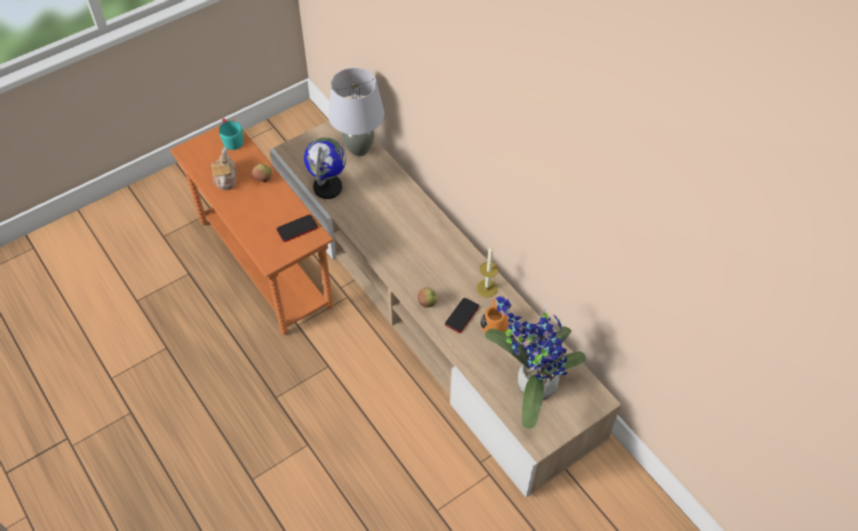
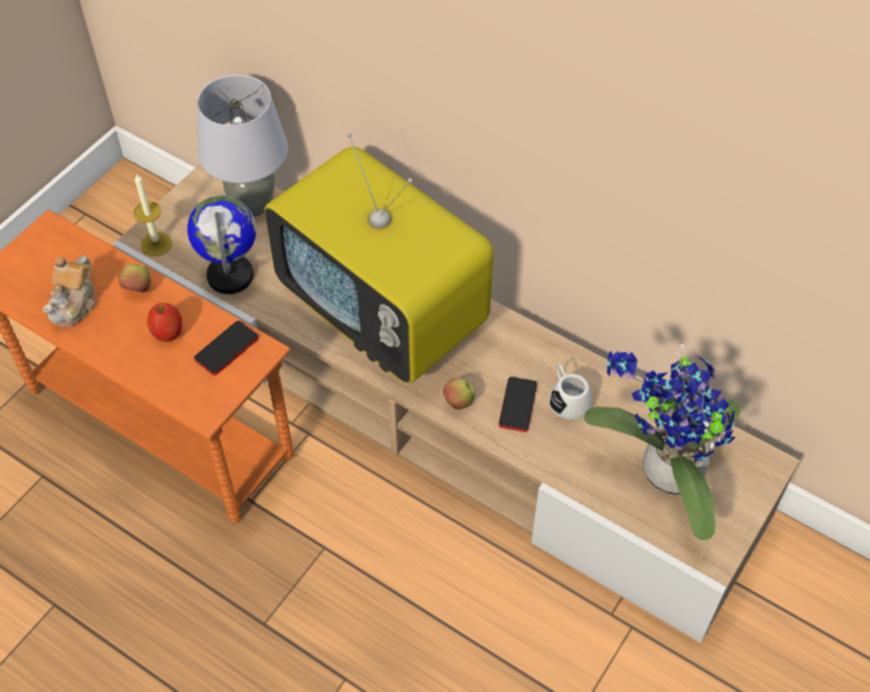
camera: 20 degrees left, 0 degrees up
teapot [211,147,237,190] -> teapot turned 135 degrees counterclockwise [43,255,97,328]
turquoise mug [219,118,243,150] -> none
candle [476,247,498,298] -> candle moved to [134,173,172,256]
orange mug [480,299,508,333] -> white mug [549,364,593,420]
none -> apple [147,303,182,342]
none -> television [264,132,494,383]

